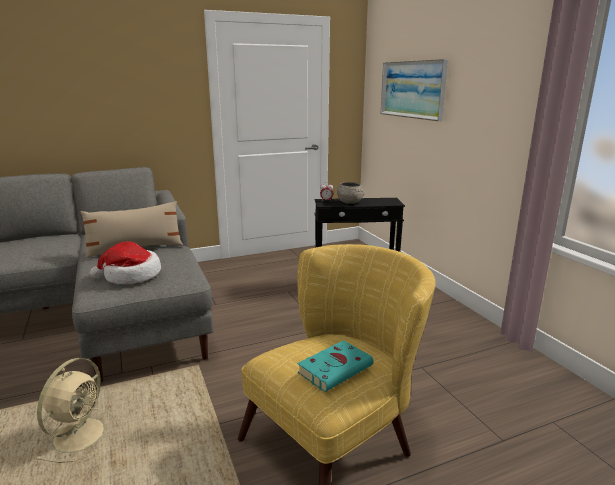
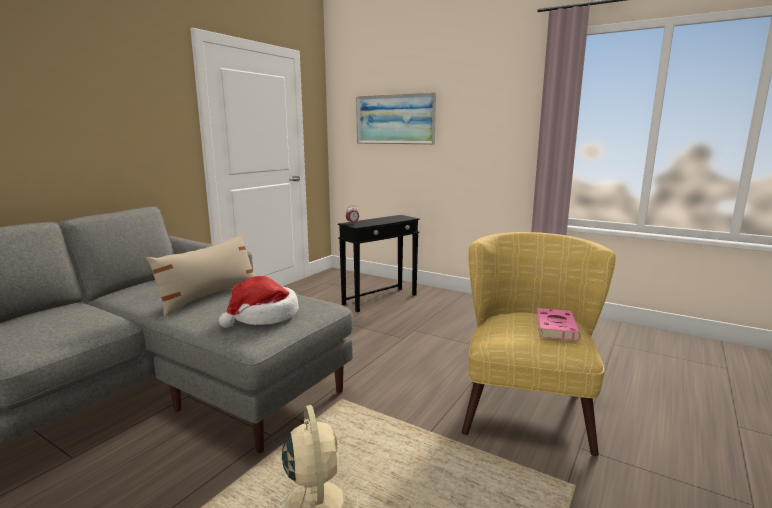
camera: 35 degrees left, 5 degrees down
turquoise book [297,340,374,392] -> pink book [536,308,581,341]
grey bowl [337,182,364,204] -> none

